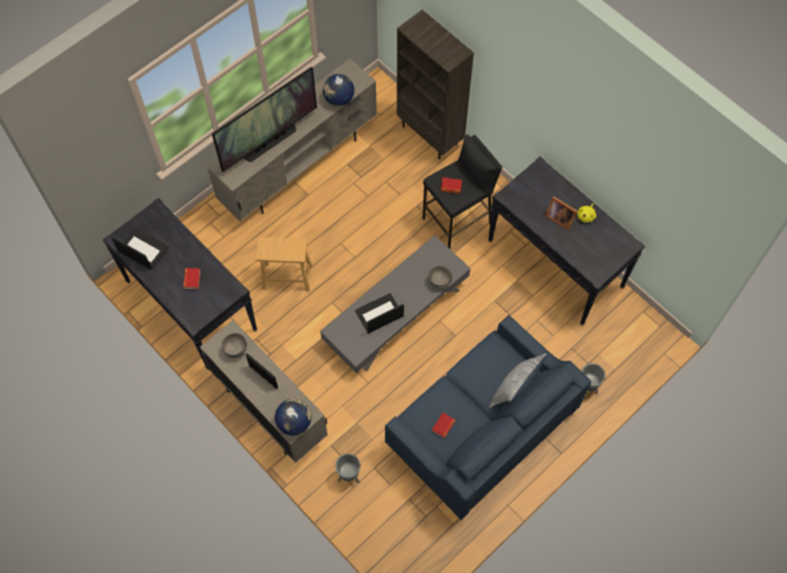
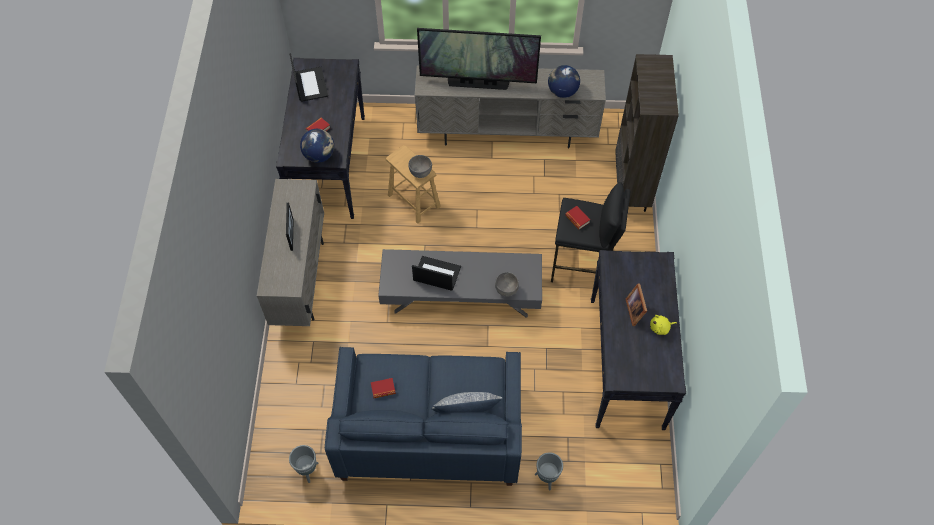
camera: 45 degrees right, 5 degrees down
grey bowl [221,333,247,358] -> grey bowl moved to [408,155,432,178]
globe [275,399,311,436] -> globe moved to [300,129,334,163]
grey planter [335,453,360,483] -> grey planter moved to [289,445,318,483]

